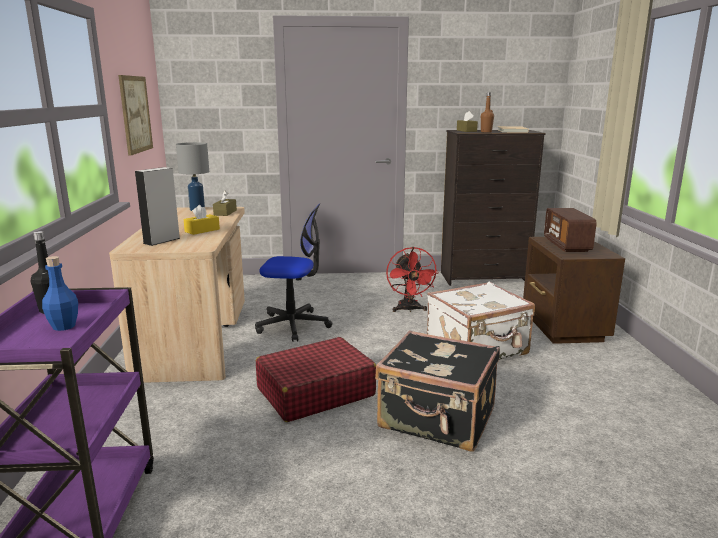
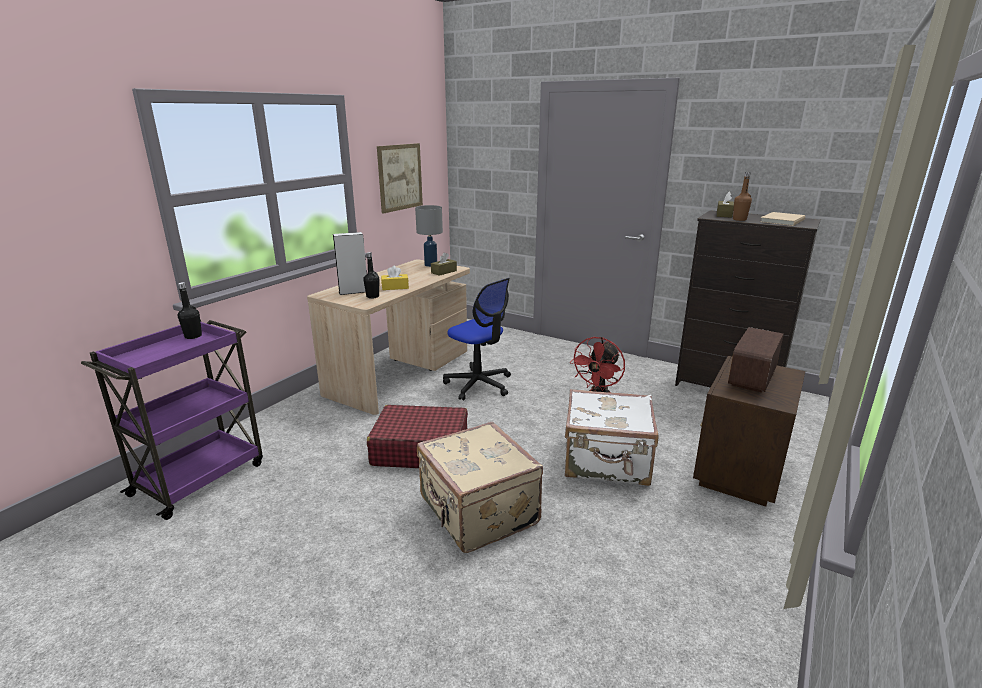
camera: 35 degrees right, 5 degrees up
blue bottle [42,256,78,331] -> none
black suitcase [375,330,500,452] -> beige suitcase [417,421,543,553]
none -> black bottle [363,252,379,298]

